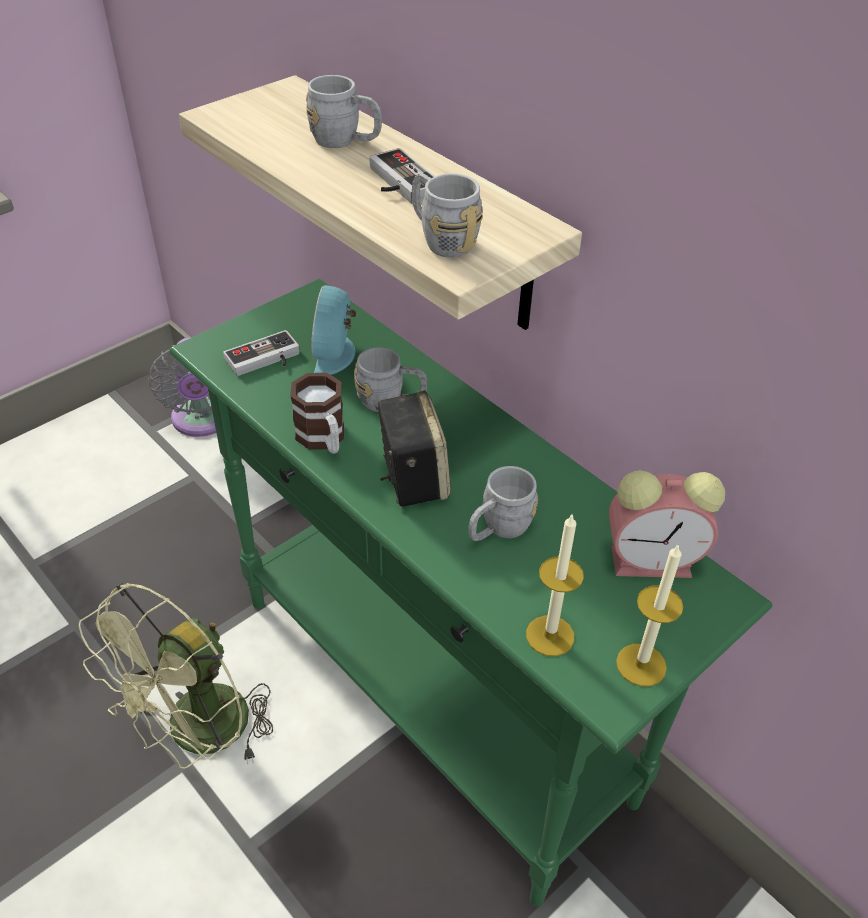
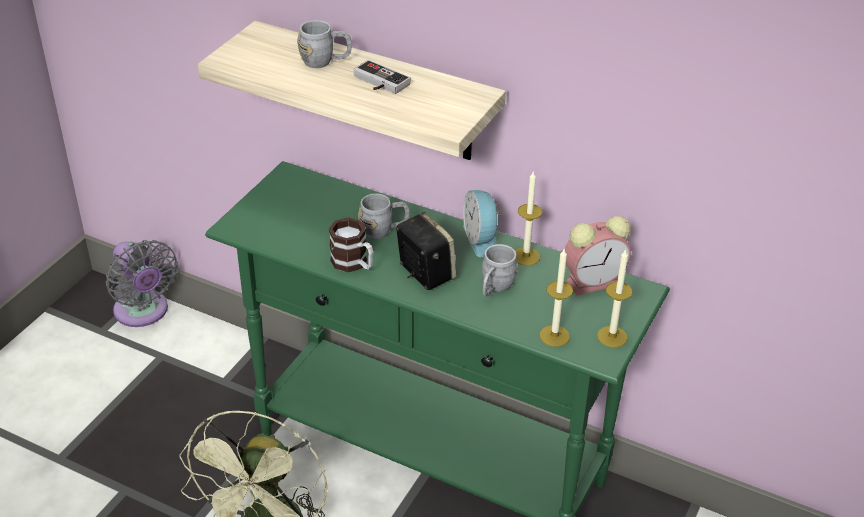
camera: 20 degrees left, 5 degrees down
game controller [223,330,300,376] -> none
alarm clock [311,285,356,375] -> alarm clock moved to [463,190,502,257]
grey mug [412,173,483,258] -> none
none -> candle [515,170,542,266]

